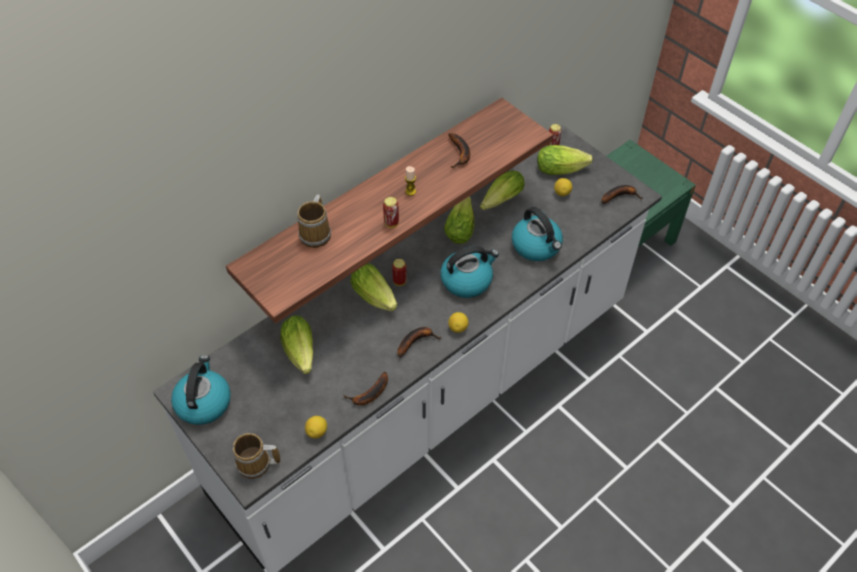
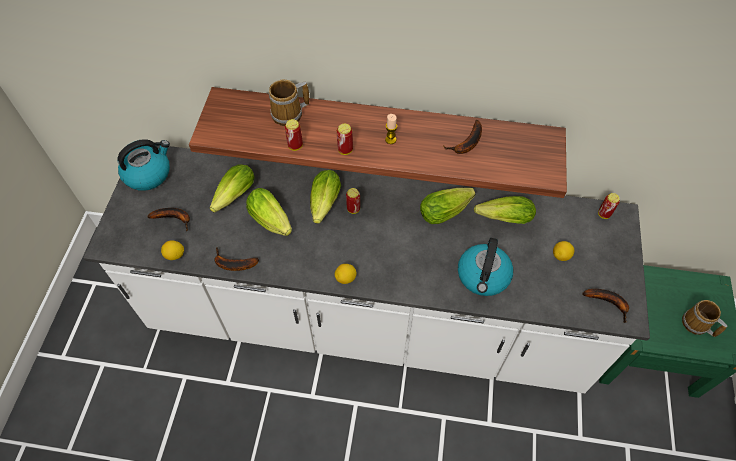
camera: 50 degrees right, 5 degrees up
mug [232,433,280,479] -> mug moved to [682,300,728,337]
banana [397,327,441,358] -> banana moved to [148,208,190,231]
kettle [440,246,499,298] -> none
lettuce [537,145,593,175] -> lettuce moved to [246,188,292,236]
none -> can [285,119,303,151]

